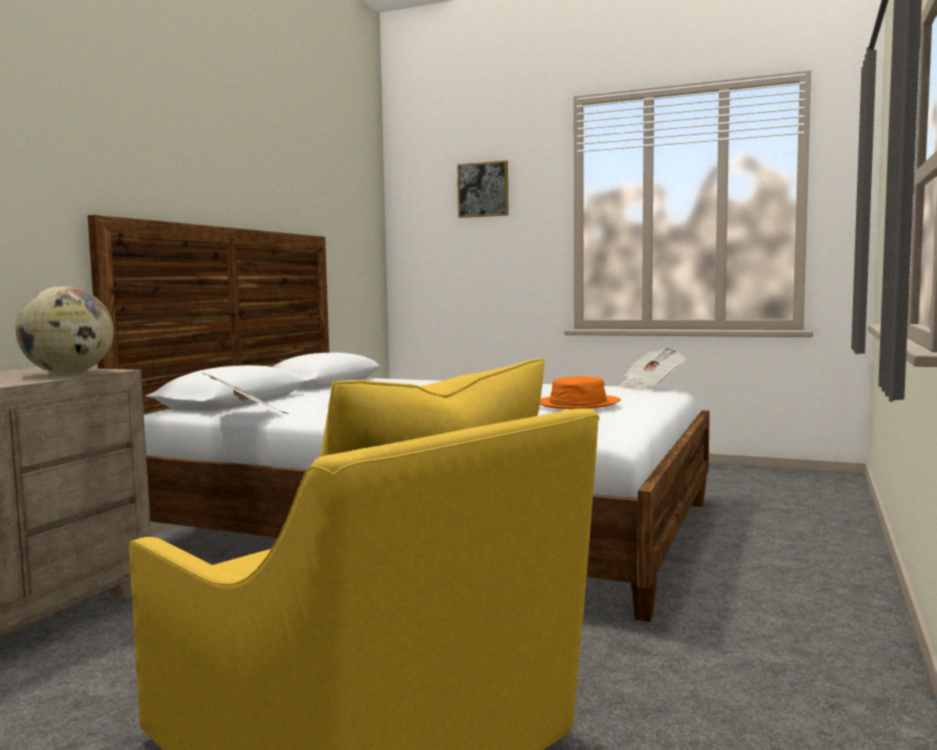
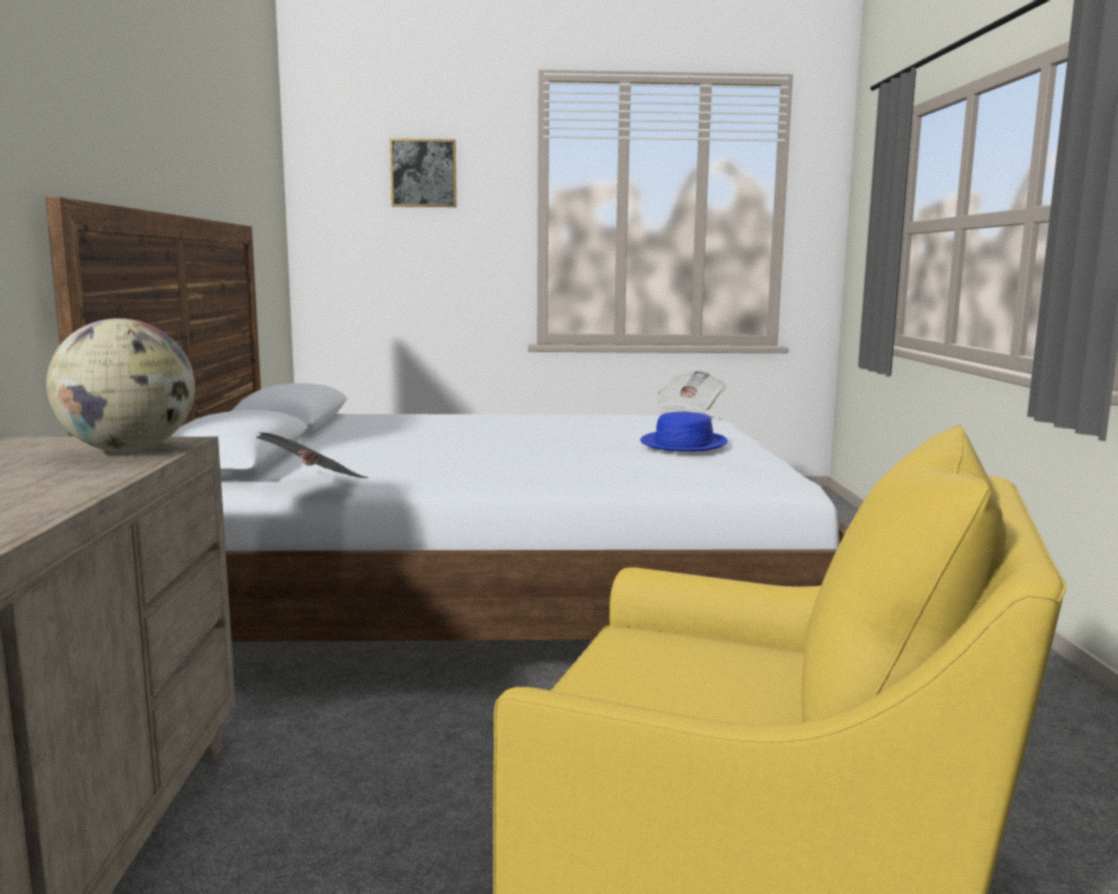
camera: 25 degrees left, 5 degrees up
orange hat [540,377,621,409] -> blue hat [640,412,728,452]

